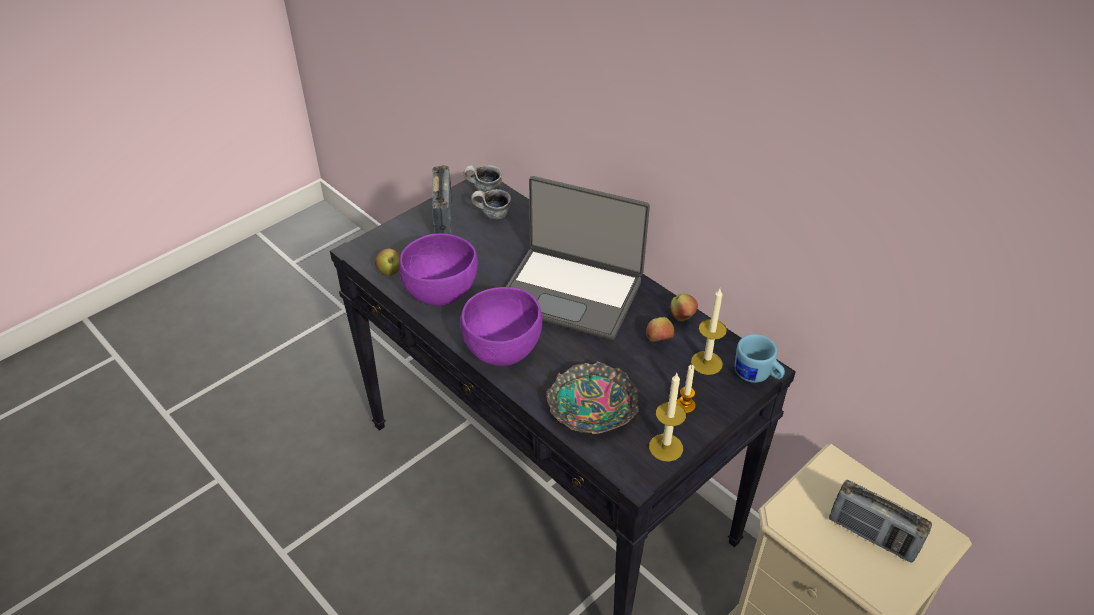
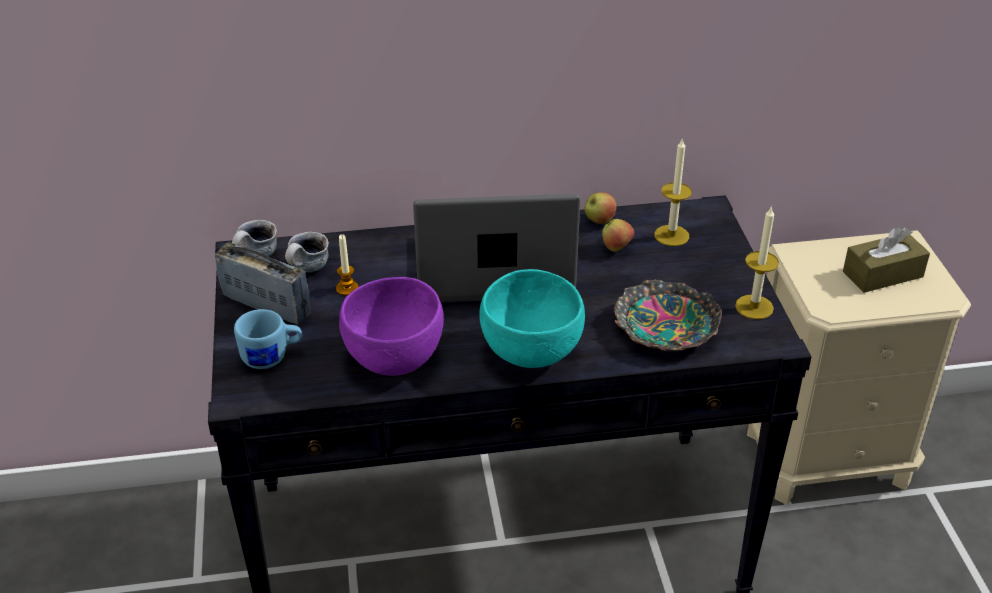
camera: 55 degrees left, 5 degrees down
apple [375,249,400,276] -> none
purple bowl [460,287,542,366] -> turquoise bowl [479,269,585,368]
laptop [506,176,650,340] -> laptop turned 150 degrees counterclockwise [413,193,580,303]
candle [677,365,696,413] -> candle moved to [336,234,359,296]
blue mug [735,334,785,383] -> blue mug moved to [234,309,302,369]
radio [829,480,932,563] -> brown tissue box [843,226,930,293]

